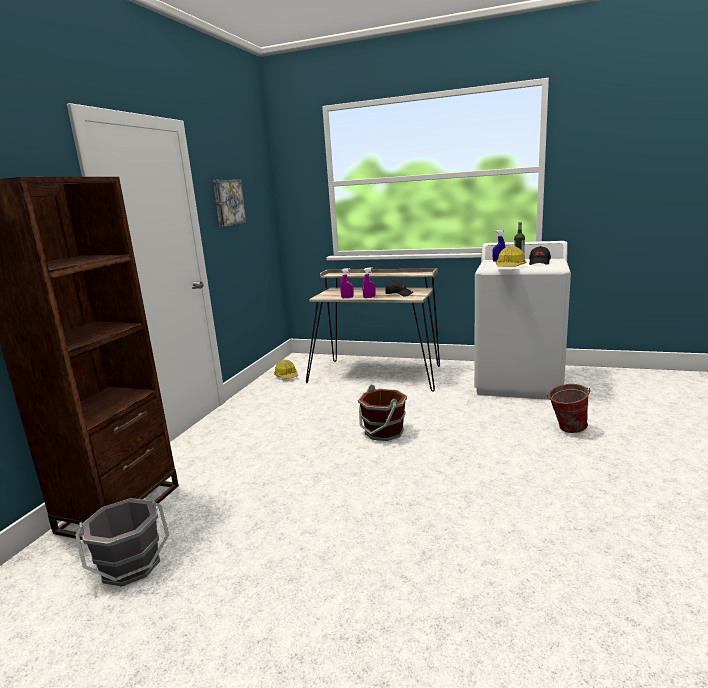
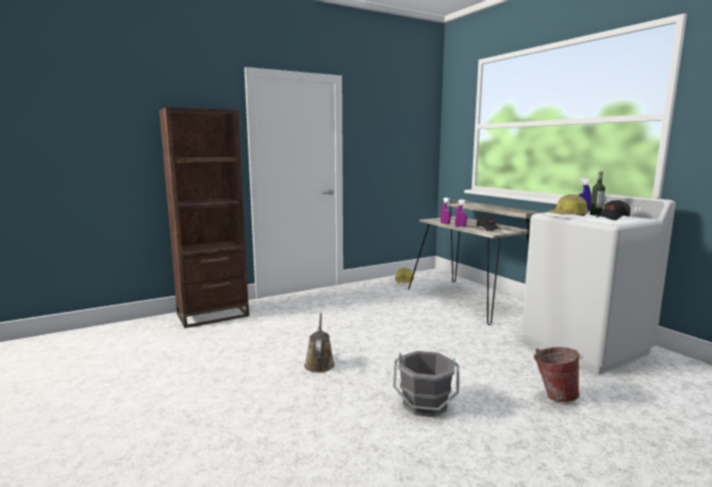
camera: 40 degrees right, 5 degrees down
grey bucket [75,498,169,586] -> grey bucket moved to [393,351,459,417]
picture [213,179,247,227] -> none
brown bucket [358,384,407,441] -> none
none -> brown watering can [304,313,335,373]

